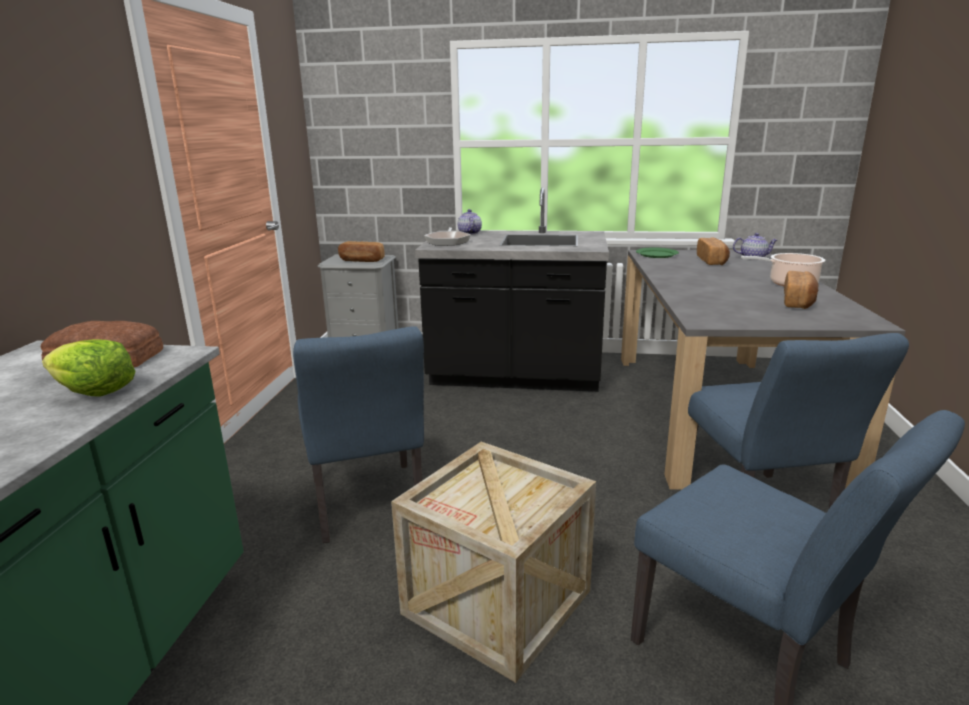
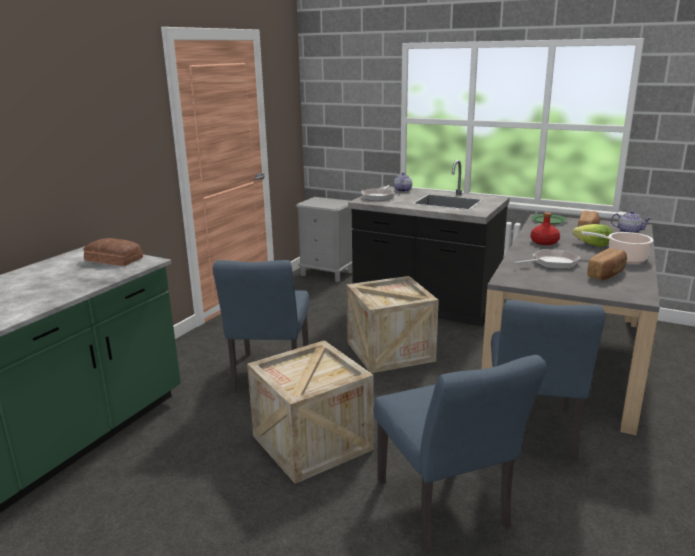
camera: 20 degrees right, 0 degrees up
lettuce [42,339,136,397] -> lettuce moved to [573,224,612,247]
bread [338,241,384,262] -> none
none -> crate [346,276,439,373]
none -> frying pan [513,249,581,269]
none -> red bottle [531,212,560,245]

